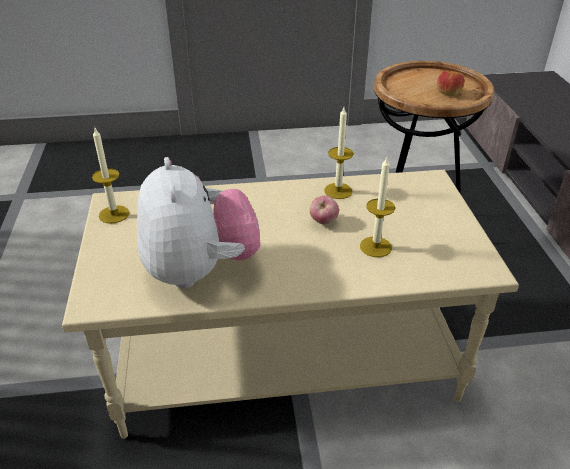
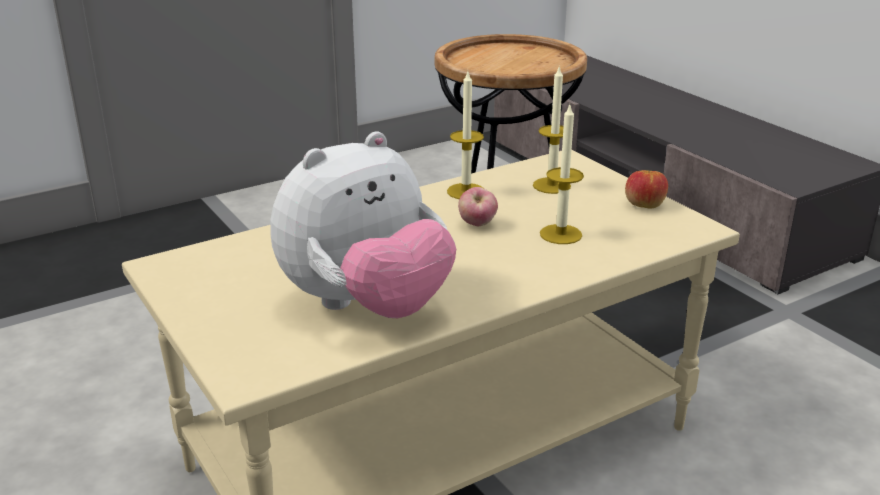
camera: 25 degrees left, 10 degrees down
candle [92,128,129,224] -> candle moved to [533,67,571,194]
plush toy [137,157,261,288] -> plush toy turned 90 degrees clockwise [270,131,456,318]
apple [437,71,465,96] -> apple moved to [625,170,668,209]

